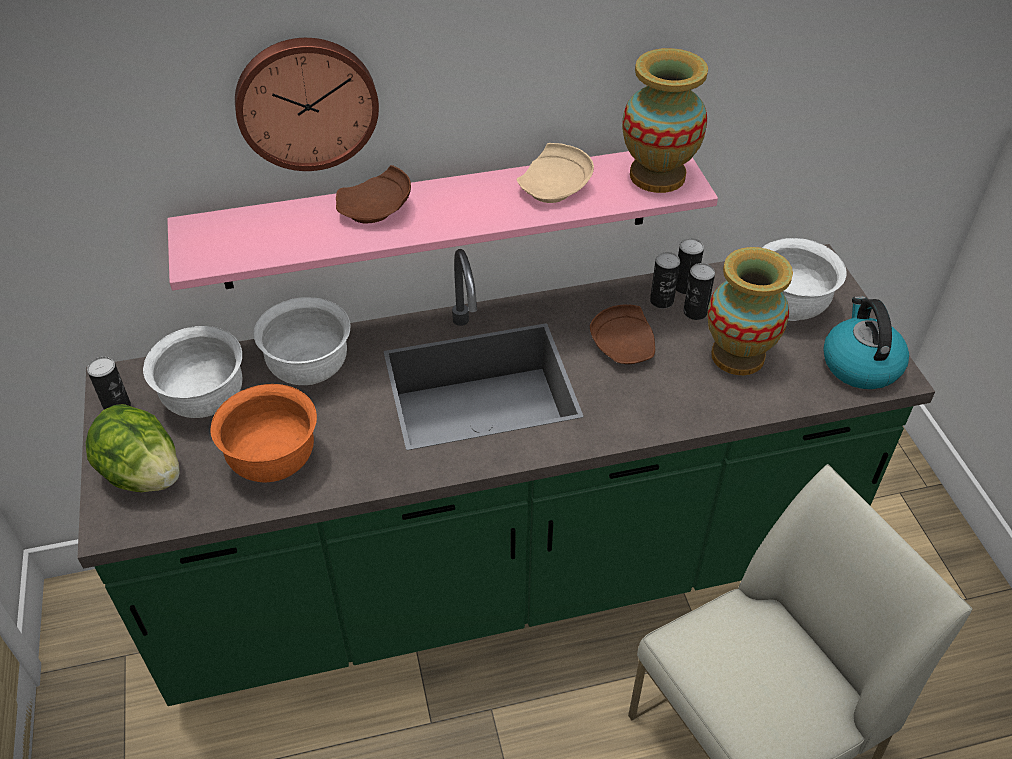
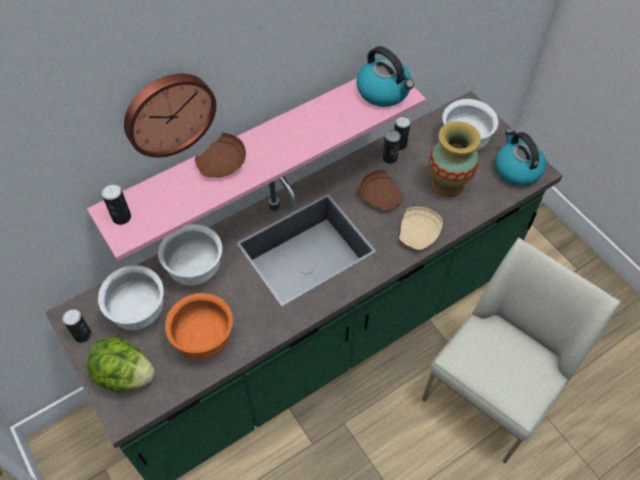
camera: 20 degrees left, 10 degrees up
beige plate [516,143,594,203] -> beige plate moved to [399,207,443,250]
vase [622,48,708,193] -> kettle [357,46,414,107]
can [683,263,715,320] -> can moved to [101,183,131,225]

